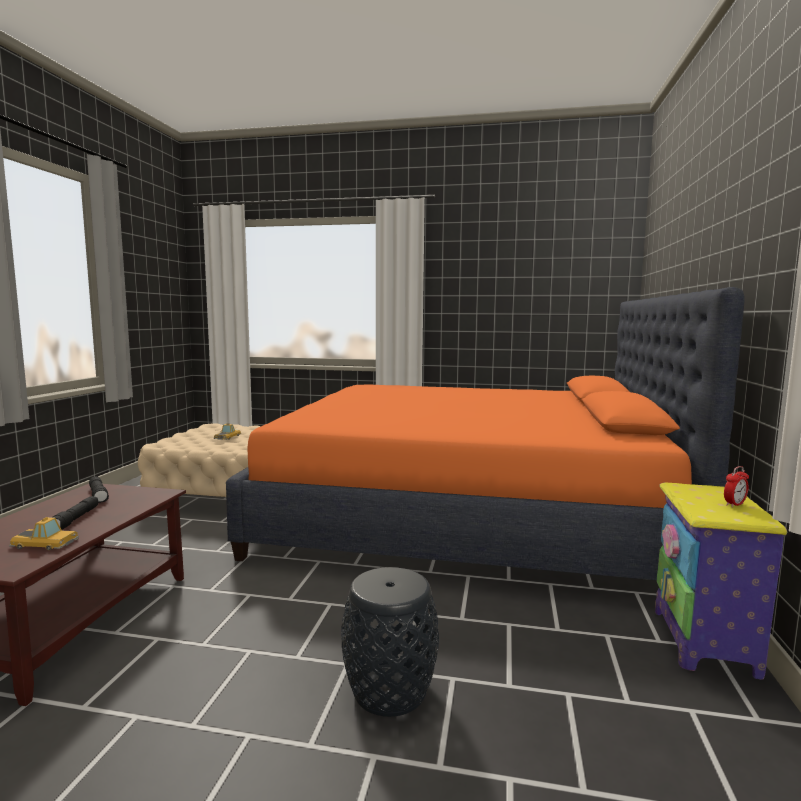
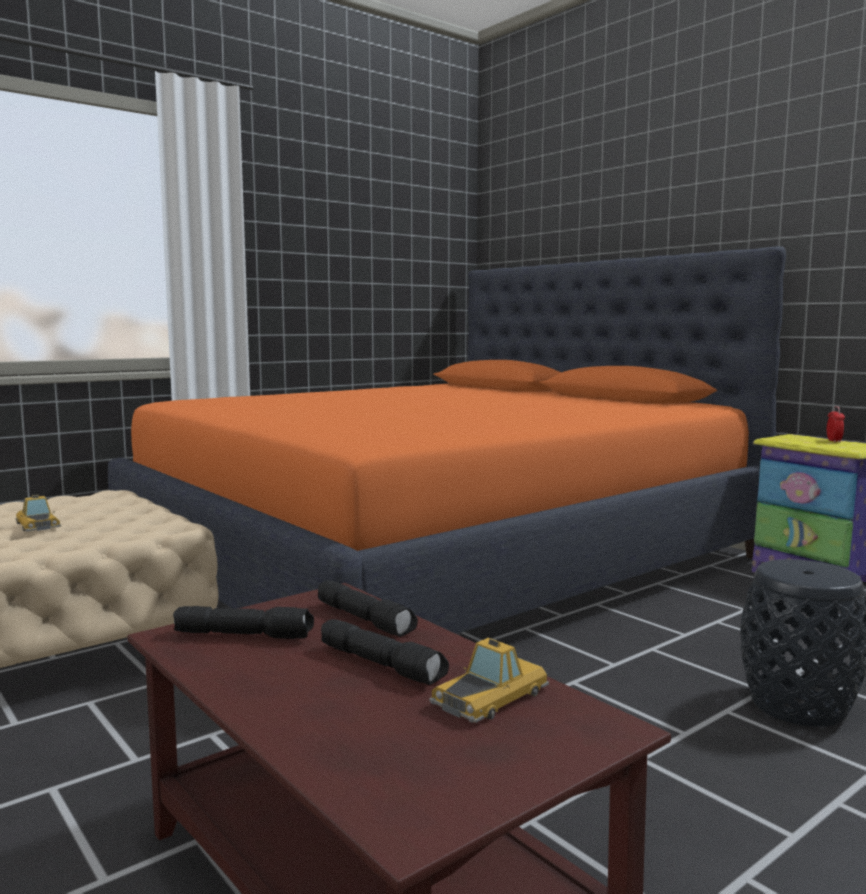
camera: 50 degrees left, 0 degrees up
none -> black flashlight [318,580,418,637]

